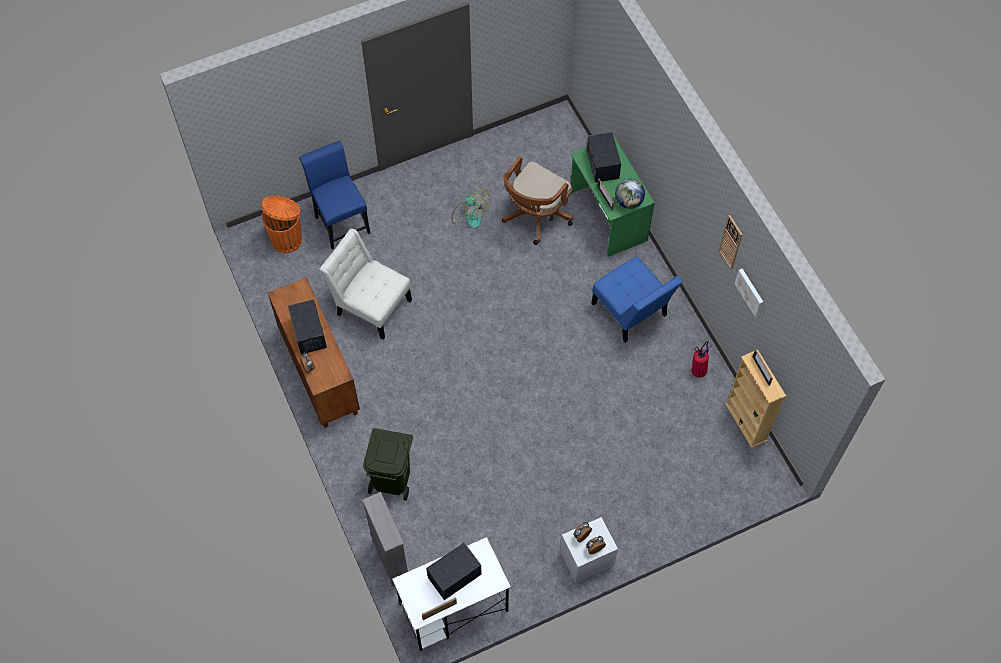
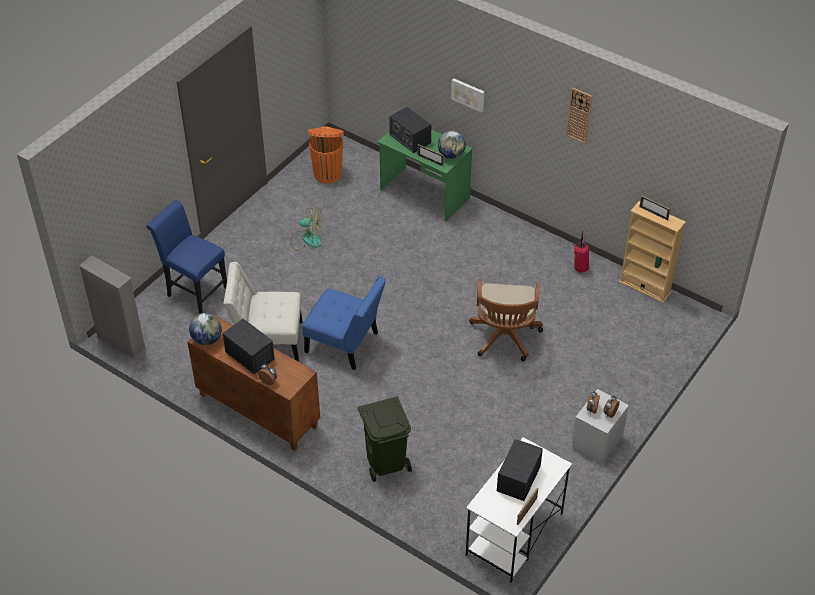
camera: 30 degrees left, 15 degrees down
orange trash can [261,195,302,253] -> orange trash can moved to [308,126,344,183]
grey bookcase [363,492,408,588] -> grey bookcase moved to [79,255,147,359]
brown office chair [502,156,573,245] -> brown office chair moved to [469,279,543,361]
blue chair [591,257,683,343] -> blue chair moved to [302,276,386,370]
picture [735,269,763,317] -> picture moved to [451,78,485,113]
none -> globe [189,313,222,345]

